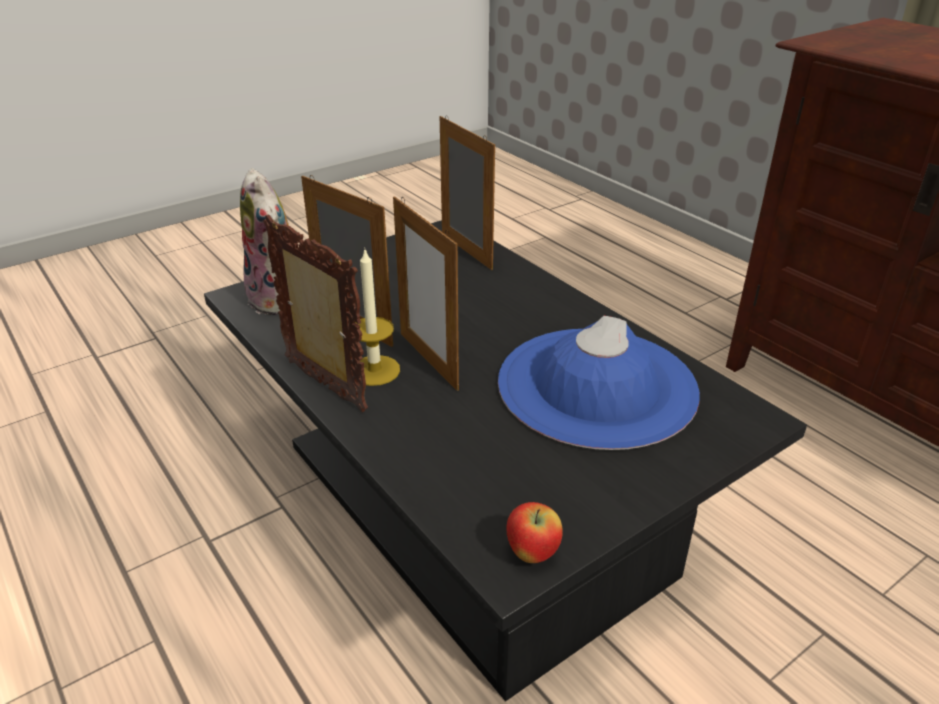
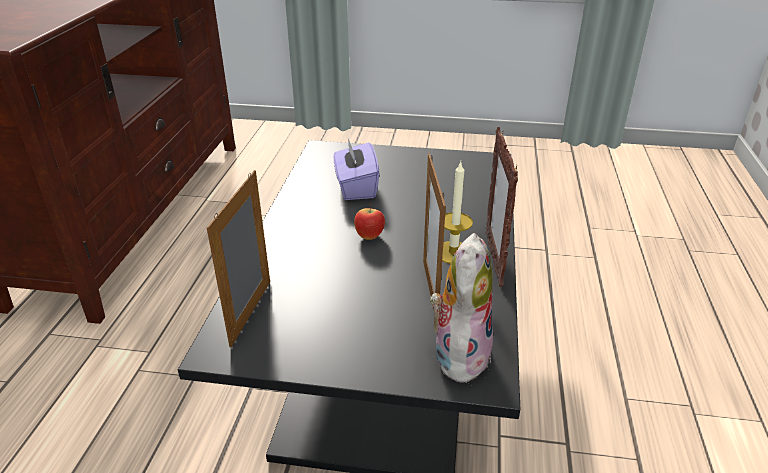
camera: 135 degrees left, 0 degrees up
picture frame [393,196,459,391] -> none
blue hat [498,316,700,450] -> purple tissue box [333,139,379,200]
apple [506,502,563,563] -> apple moved to [354,204,385,240]

